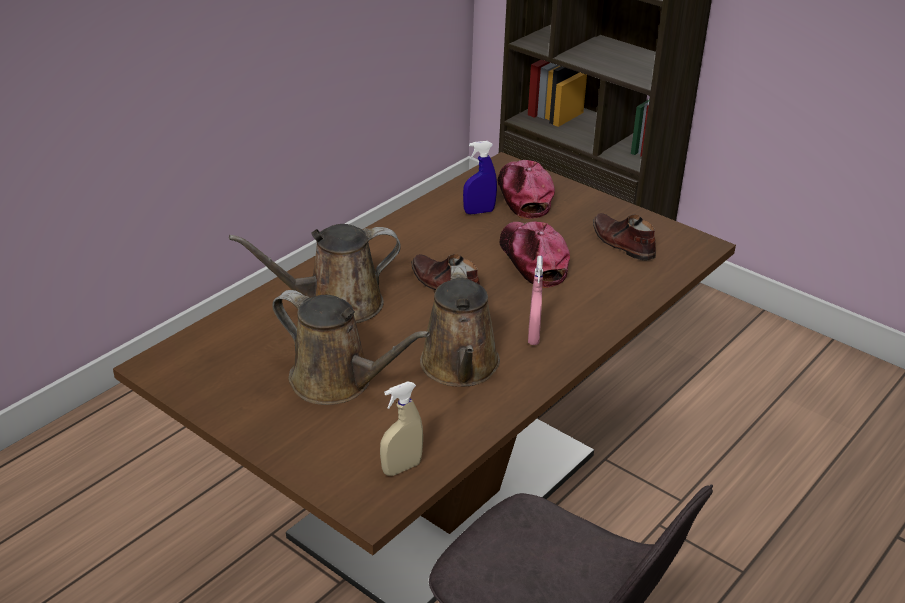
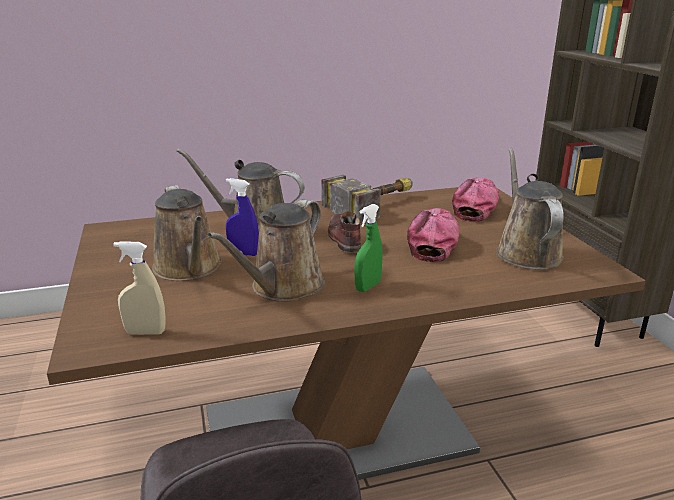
camera: 35 degrees right, 10 degrees down
blue spray bottle [463,141,497,214] -> blue spray bottle moved to [226,178,259,256]
pink spray bottle [528,256,543,345] -> green spray bottle [355,204,383,292]
brown shoe [593,213,656,260] -> brown watering can [496,148,564,270]
none -> hammer [321,175,413,224]

